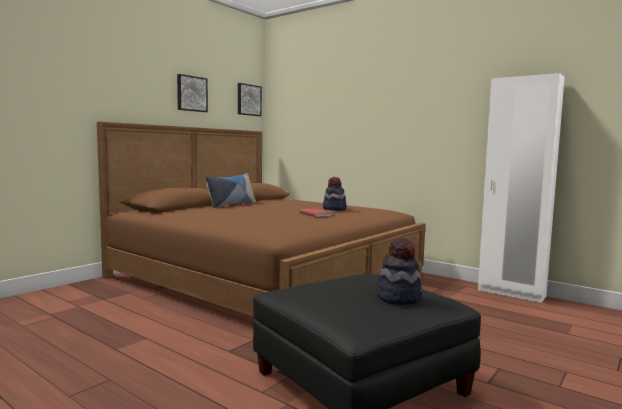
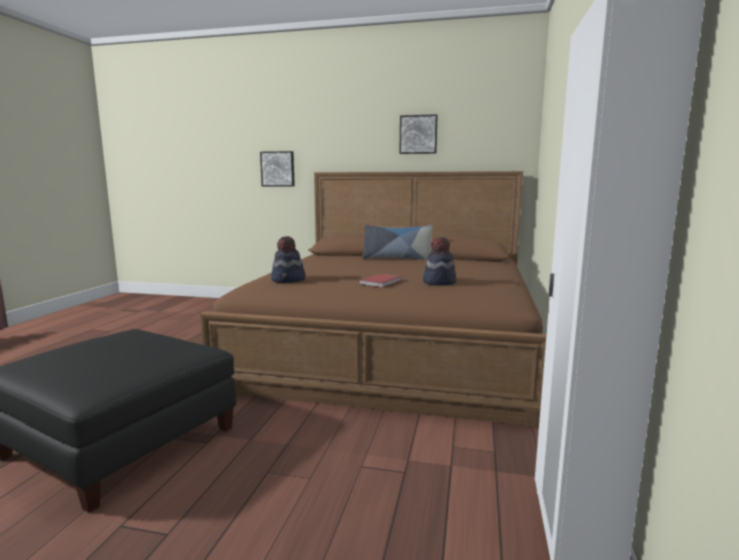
camera: 65 degrees right, 5 degrees up
picture [238,83,262,116] -> picture moved to [260,151,295,186]
hat [377,237,422,305] -> hat moved to [271,236,305,283]

